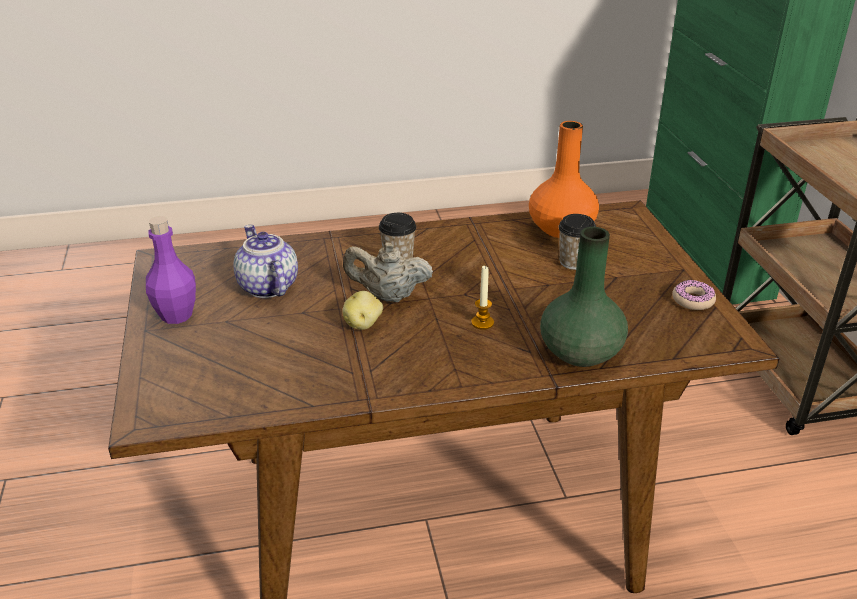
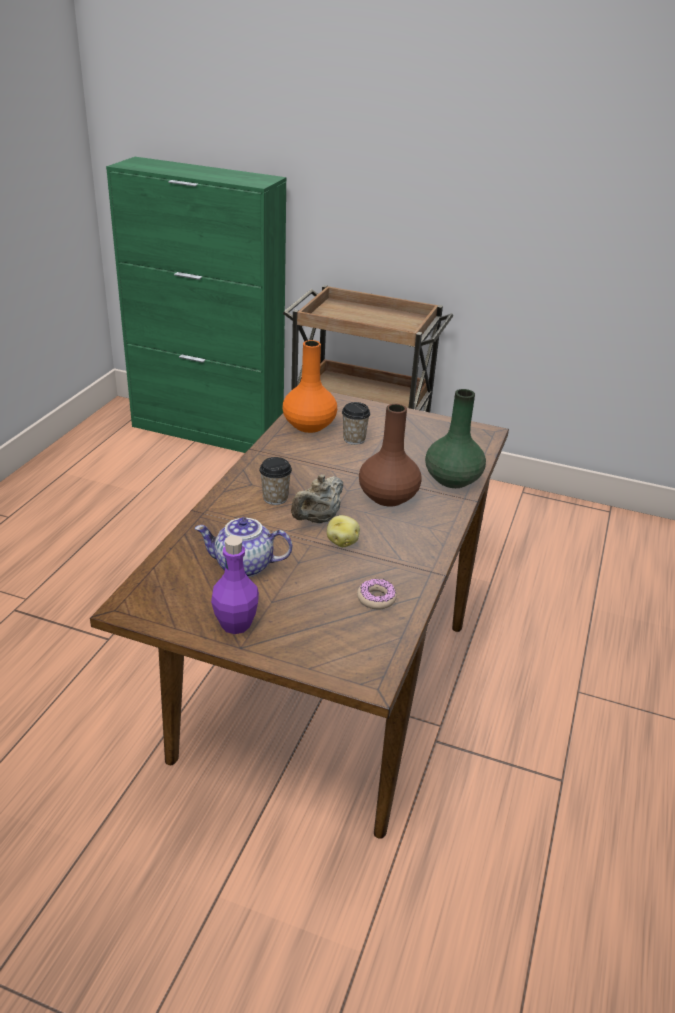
camera: 60 degrees left, 0 degrees up
candle [471,266,494,330] -> brown vase [359,404,421,507]
donut [672,280,716,310] -> donut moved to [357,579,397,609]

